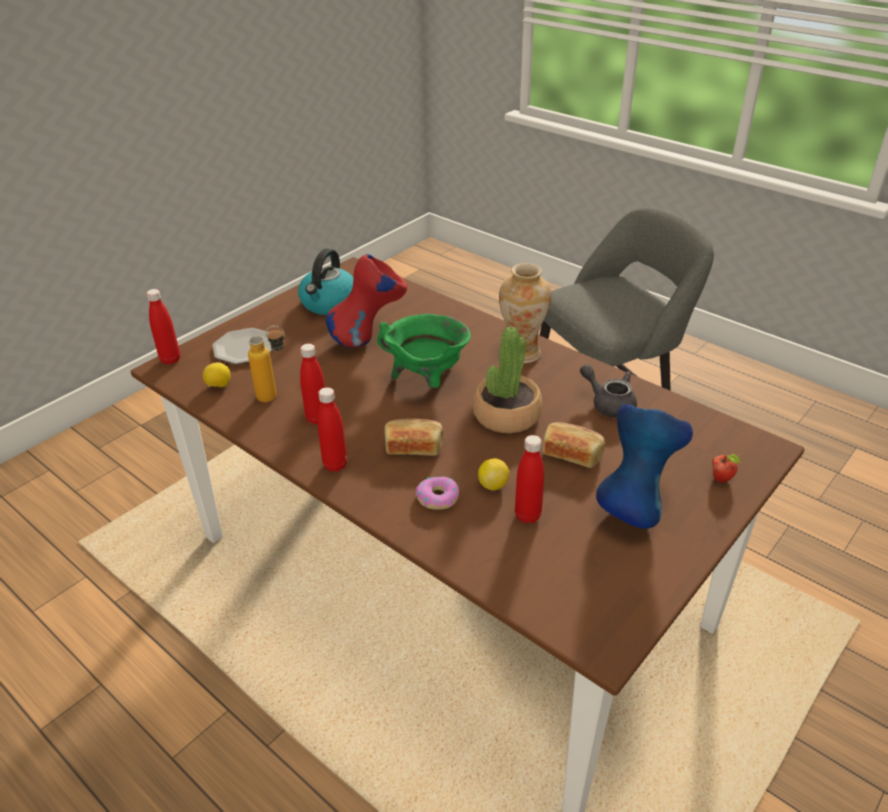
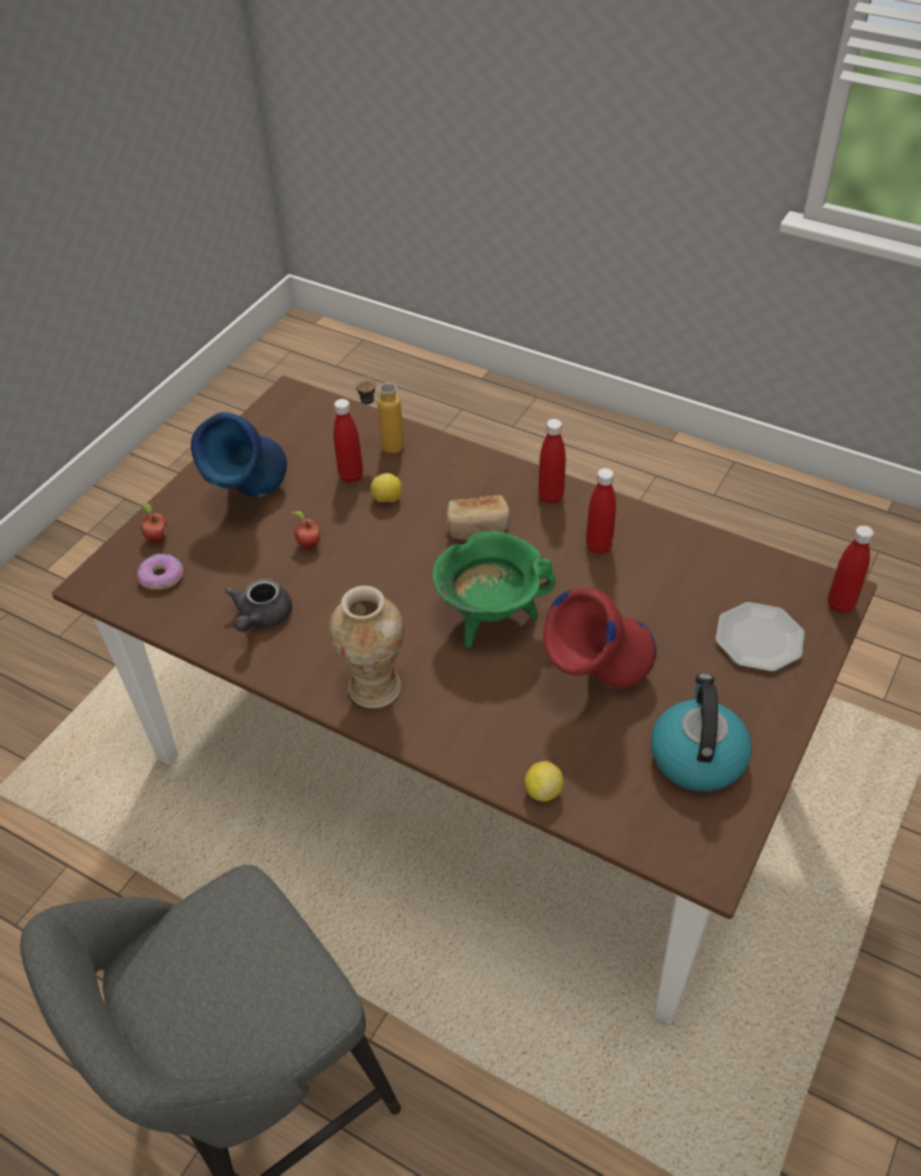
camera: 170 degrees right, 10 degrees up
lemon [203,362,230,387] -> lemon moved to [524,761,564,802]
bottle [248,326,285,402] -> bottle moved to [356,377,404,454]
donut [416,477,459,509] -> donut moved to [137,554,183,590]
potted plant [472,327,543,433] -> none
bread [543,422,605,468] -> apple [292,511,320,549]
grey teapot [580,364,637,418] -> grey teapot turned 75 degrees clockwise [225,579,292,632]

